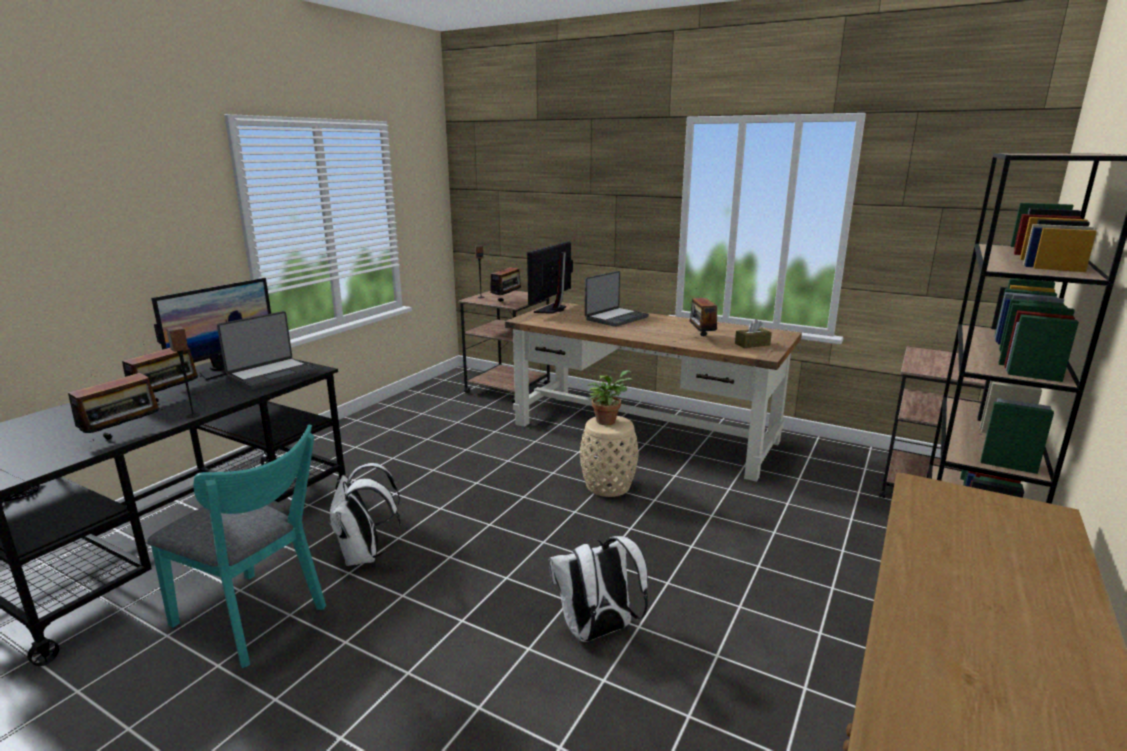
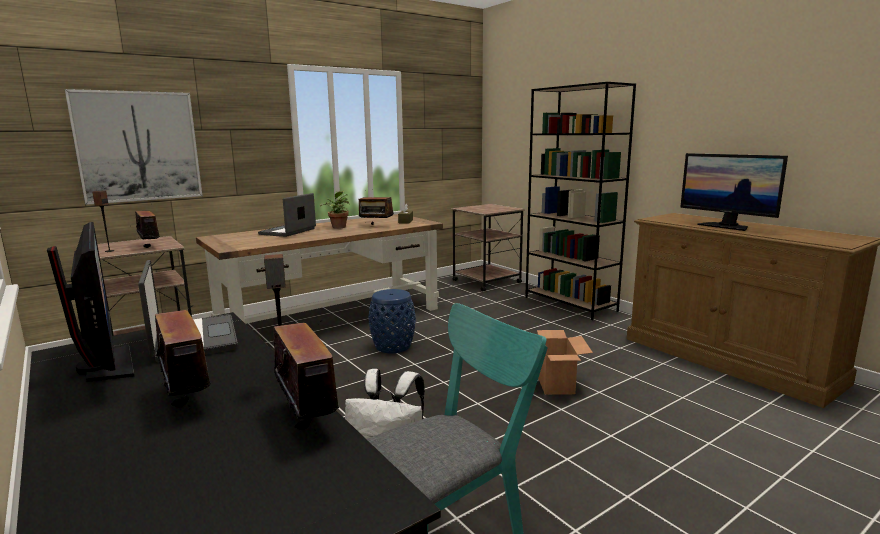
camera: 65 degrees left, 5 degrees down
monitor [527,241,573,314] -> monitor moved to [680,153,788,231]
white backpack [549,536,648,642] -> cardboard box [537,330,593,395]
beige stool [580,416,638,497] -> blue stool [369,289,416,354]
laptop [585,271,649,327] -> laptop turned 135 degrees counterclockwise [258,193,316,237]
potted plant [588,370,632,425] -> potted plant moved to [320,191,349,229]
none -> picture [65,89,202,205]

